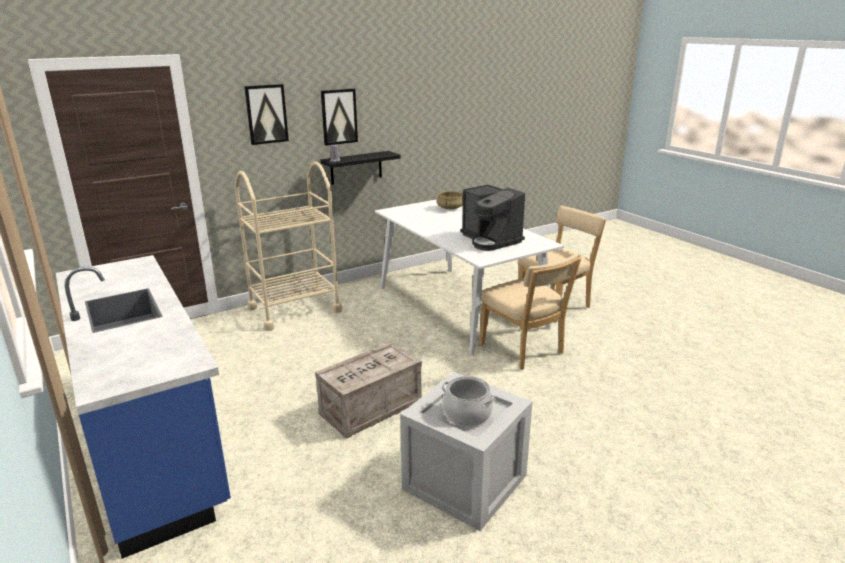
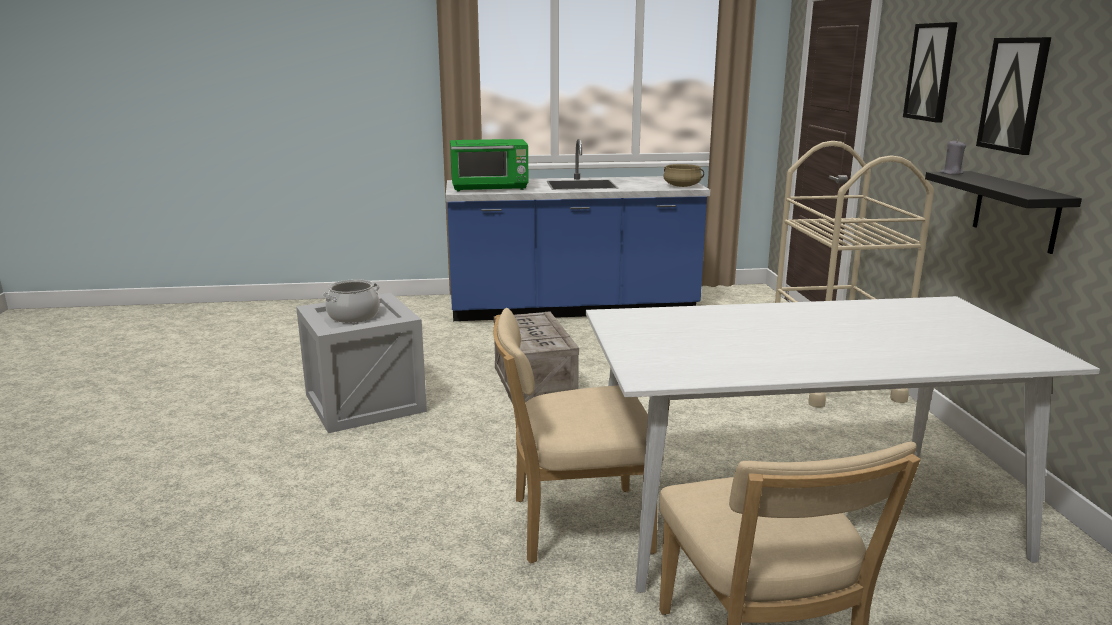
camera: 115 degrees right, 5 degrees down
beige cooking pot [437,191,463,209] -> beige cooking pot moved to [663,164,704,187]
coffee machine [460,185,525,251] -> none
none -> green microwave [450,139,529,191]

